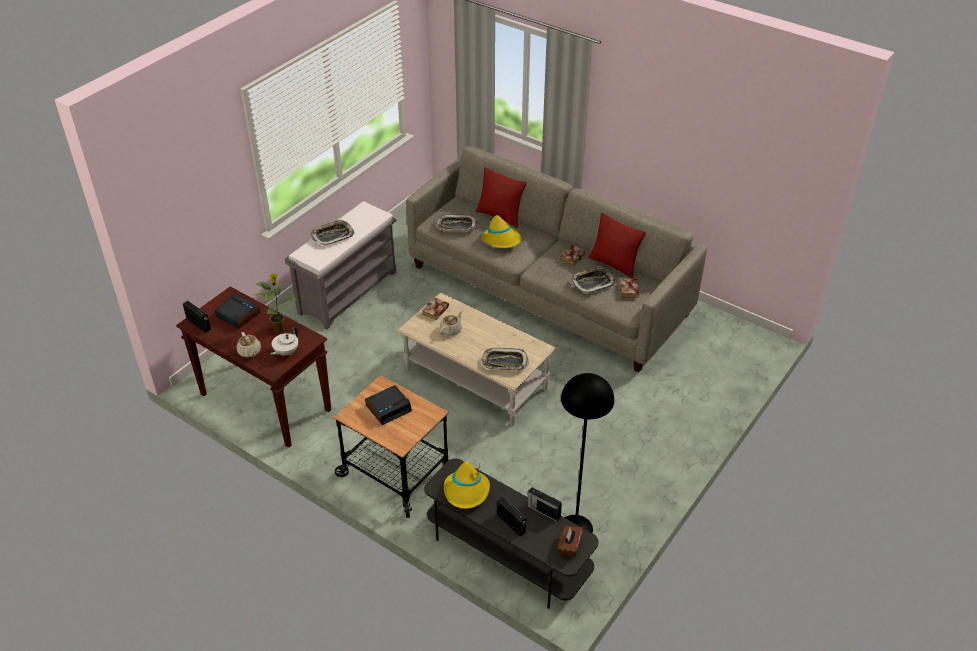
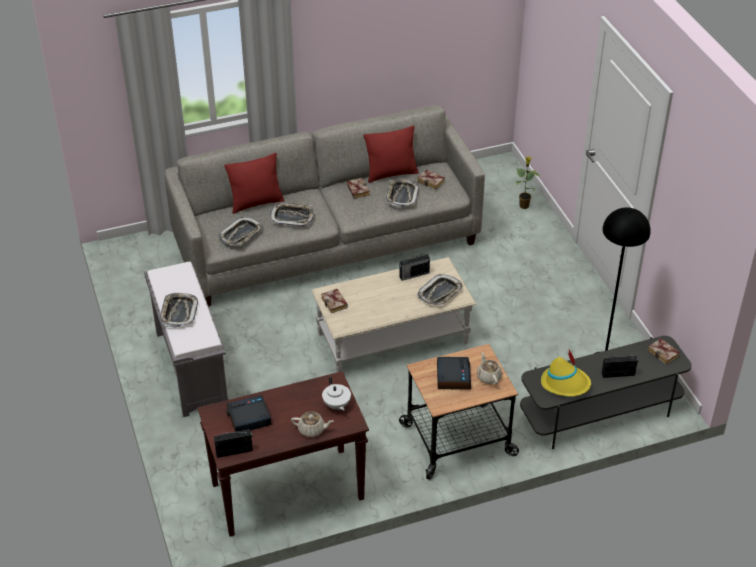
camera: 55 degrees left, 0 degrees up
potted plant [254,273,298,333] -> potted plant moved to [516,156,540,209]
beige teapot [440,310,463,336] -> beige teapot moved to [477,352,502,385]
yellow hat [482,209,521,248] -> tray [270,203,315,227]
radio [527,487,562,522] -> radio moved to [399,253,430,281]
brown tissue box [558,526,583,557] -> book [647,338,680,365]

